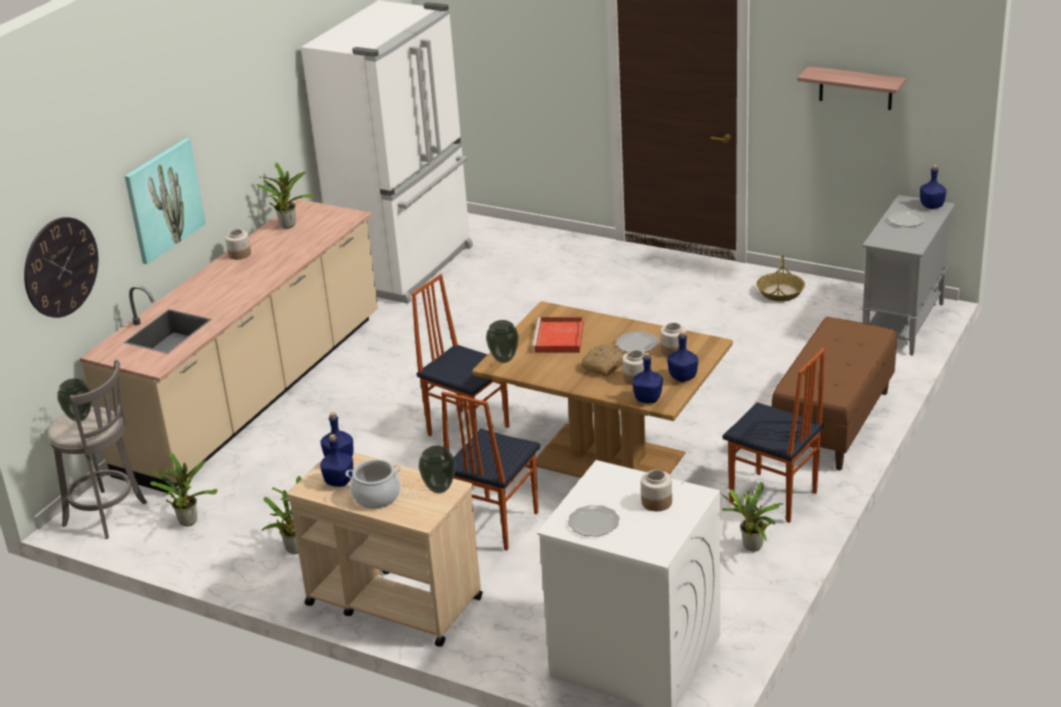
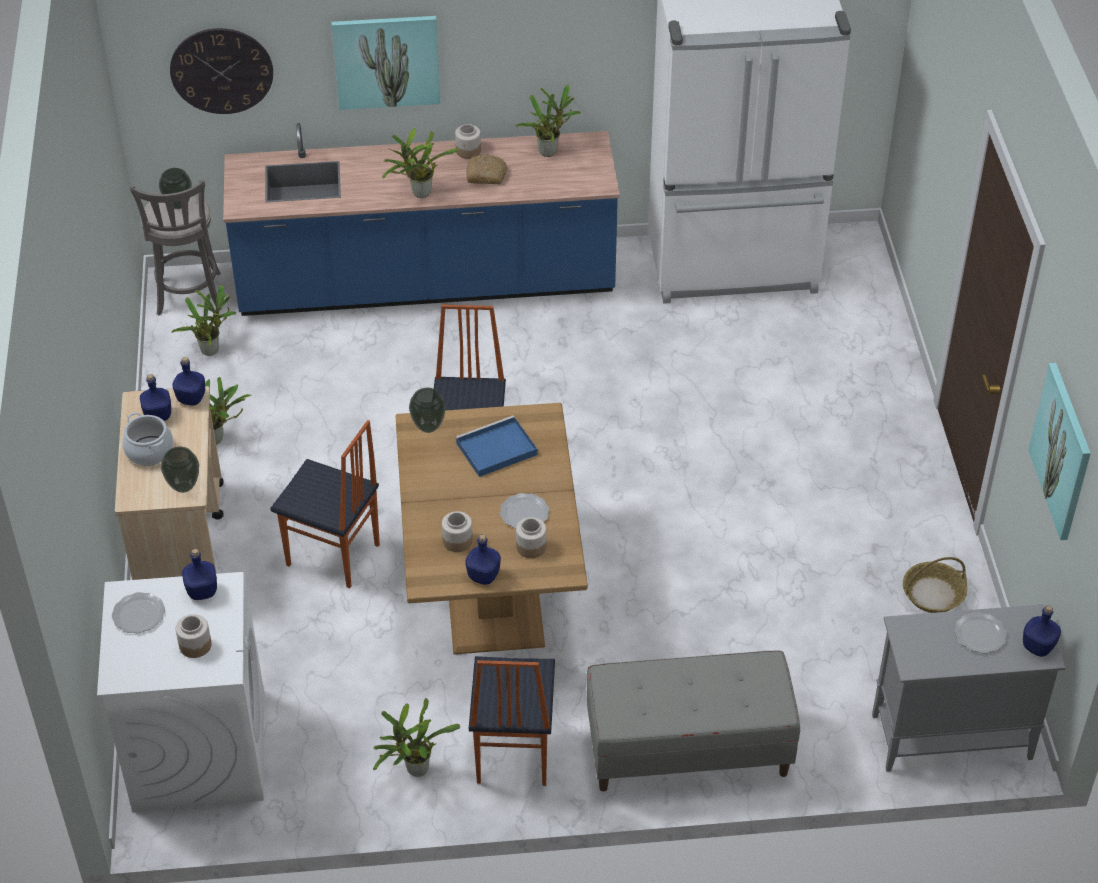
camera: 55 degrees right, 15 degrees up
beige counter [80,199,378,493] -> blue counter [223,123,620,316]
chair [441,392,540,551] -> chair turned 150 degrees counterclockwise [270,420,380,588]
red tray [532,317,584,353] -> blue tray [455,415,538,477]
bread [581,345,624,376] -> bread moved to [466,154,508,184]
blue bottle [633,353,663,403] -> blue bottle moved to [182,549,217,600]
brown bench [771,317,897,470] -> grey bench [586,651,800,792]
shelf [797,66,906,110] -> picture [1028,363,1091,540]
none -> potted plant [382,128,459,198]

